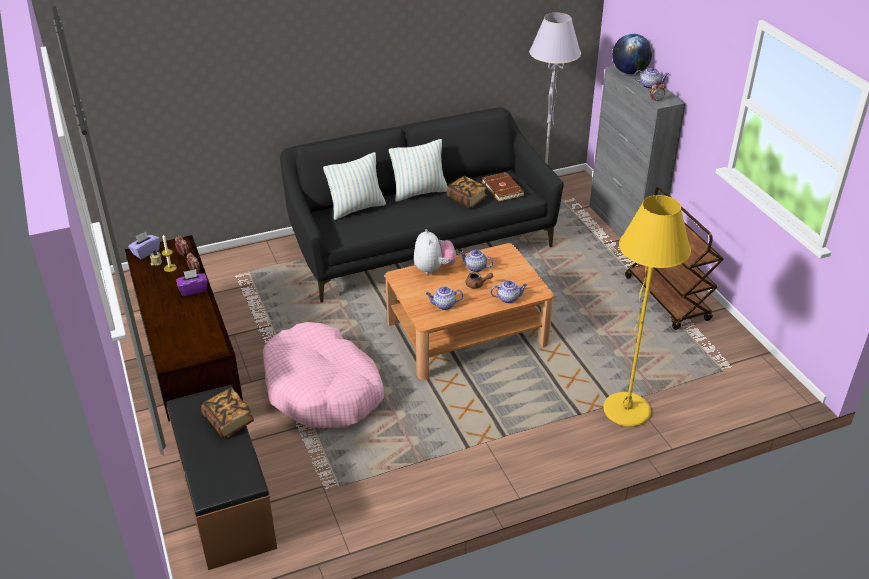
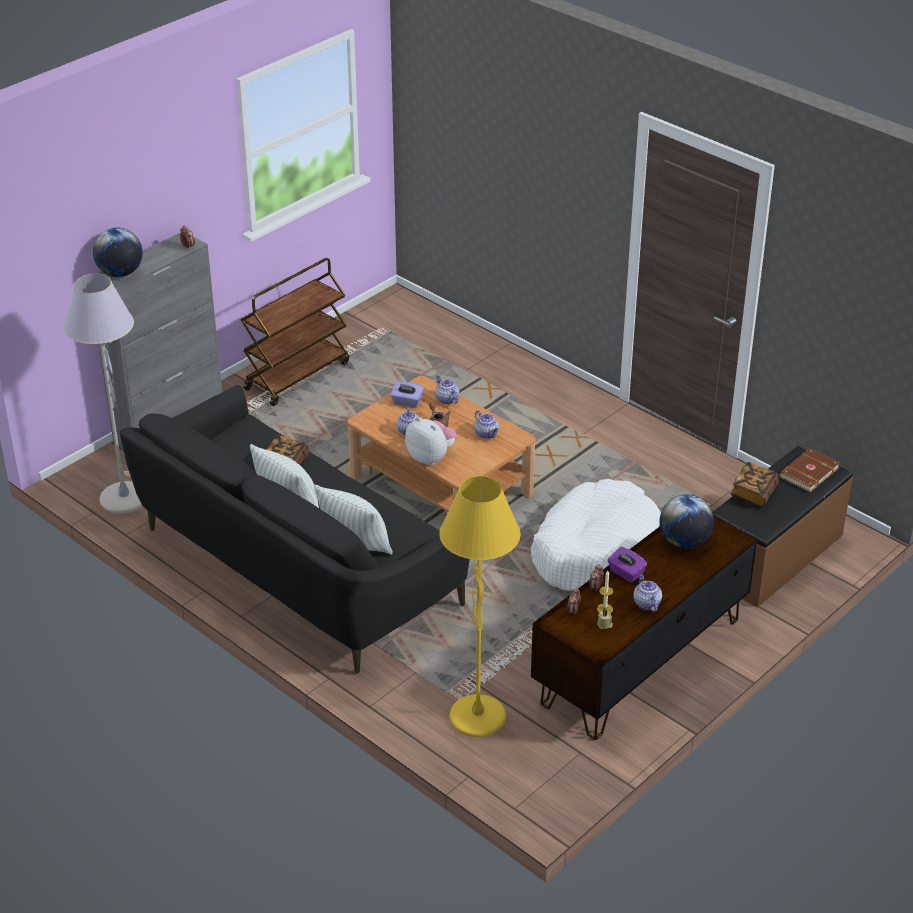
camera: 115 degrees left, 0 degrees up
purple tissue box [128,231,160,259] -> purple tissue box moved to [391,381,424,408]
pink dog bed [263,322,384,428] -> white dog bed [531,479,661,591]
plush toy [414,229,456,274] -> plush toy turned 75 degrees clockwise [405,417,457,466]
brown book [482,172,525,202] -> brown book moved to [779,448,840,492]
yellow floor lamp [603,195,691,427] -> yellow floor lamp moved to [439,476,520,737]
teapot [634,67,669,89] -> teapot moved to [633,573,662,612]
none -> globe [660,494,714,548]

